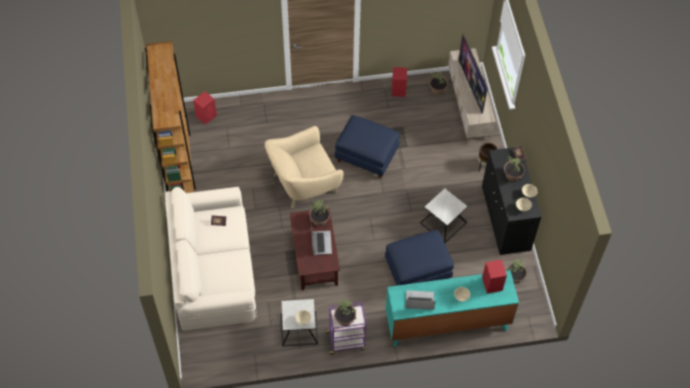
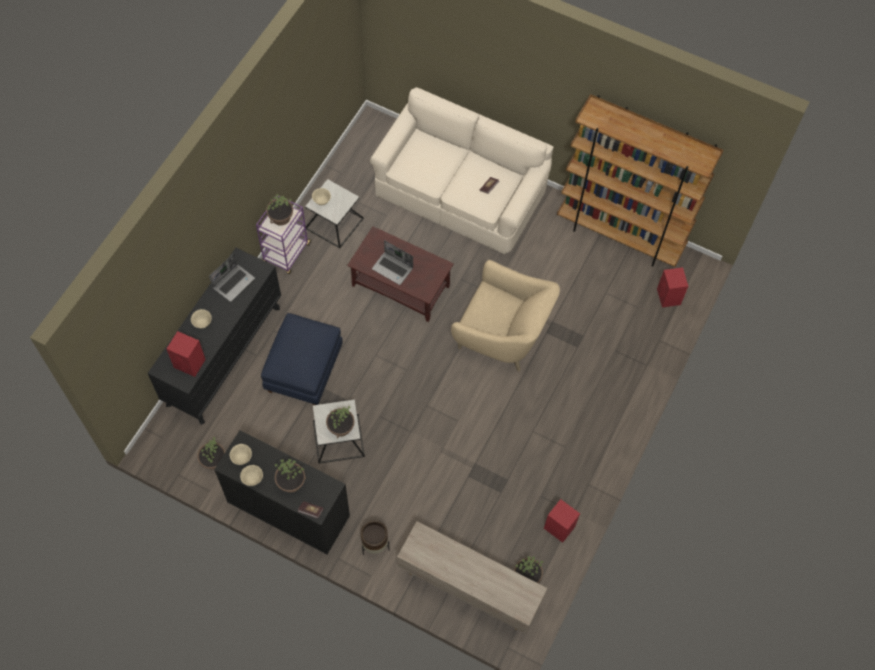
camera: 125 degrees right, 5 degrees up
beige armchair [265,126,344,209] -> beige armchair turned 105 degrees clockwise [451,260,560,372]
potted plant [309,200,330,226] -> potted plant moved to [326,406,355,438]
blue ottoman [335,115,400,178] -> none
turquoise dresser [386,270,519,347] -> black dresser [148,248,281,425]
television [458,34,488,114] -> none

